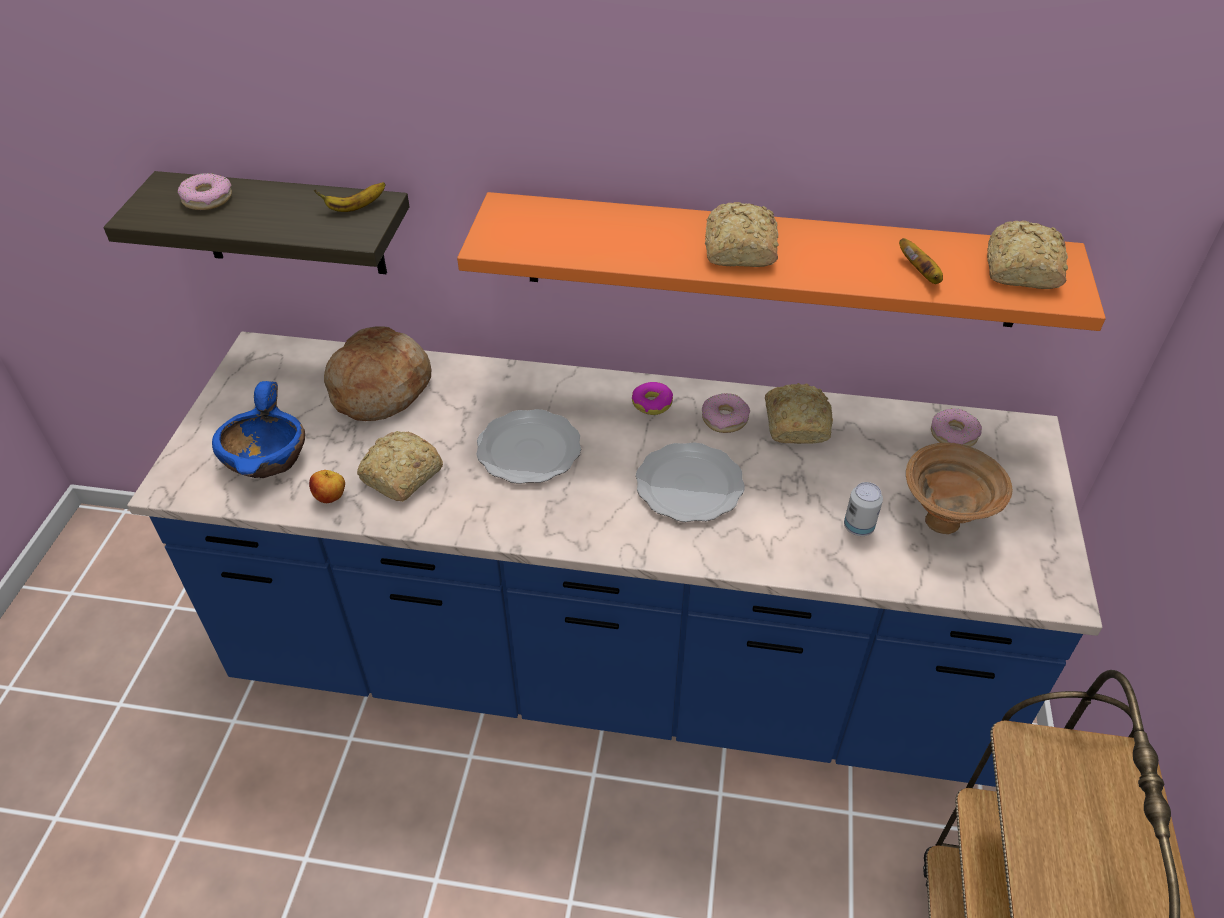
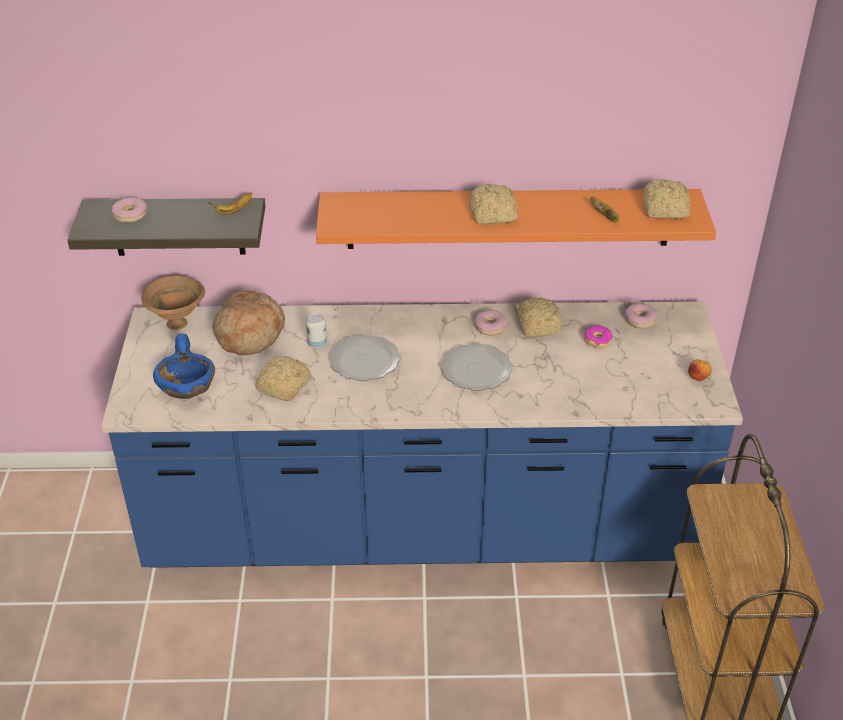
camera: 10 degrees left, 5 degrees down
apple [309,470,345,503] -> apple moved to [688,359,712,381]
donut [632,382,673,415] -> donut moved to [584,326,613,348]
can [844,482,883,536] -> can moved to [306,313,327,348]
brown bowl [906,443,1013,534] -> brown bowl moved to [141,275,205,330]

